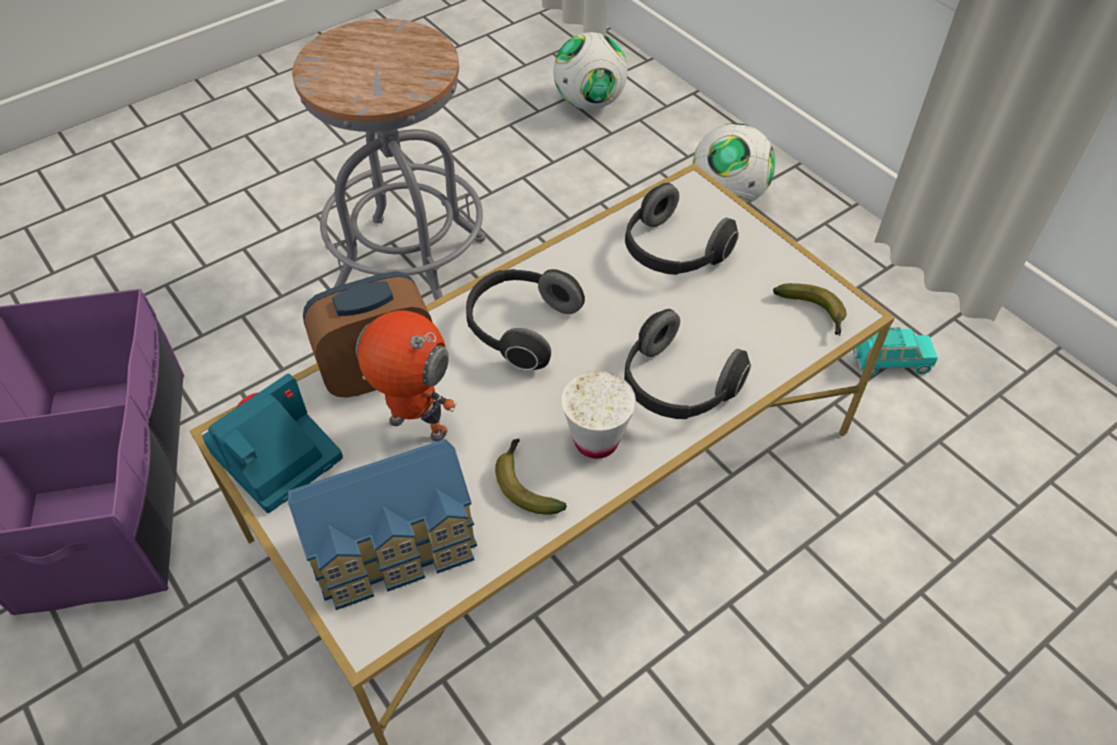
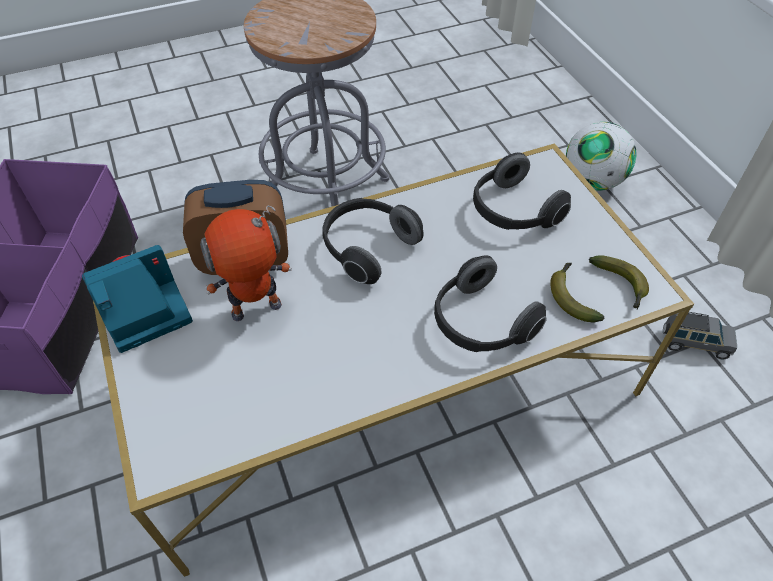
camera: 15 degrees right, 0 degrees up
toy house [288,439,477,610] -> none
toy robot [356,311,457,442] -> toy robot turned 60 degrees counterclockwise [200,206,292,321]
banana [495,439,567,515] -> banana moved to [550,263,604,322]
football [553,32,628,110] -> none
white cup [561,371,636,458] -> none
turquoise toy car [853,327,938,376] -> grey toy car [663,312,737,359]

